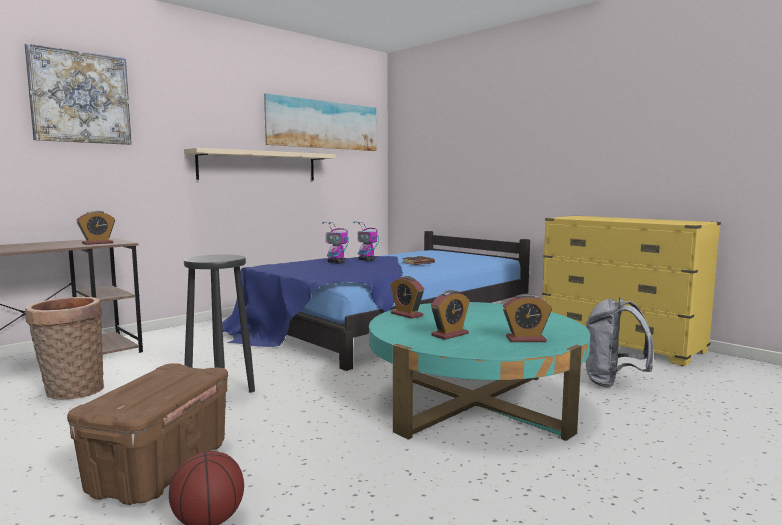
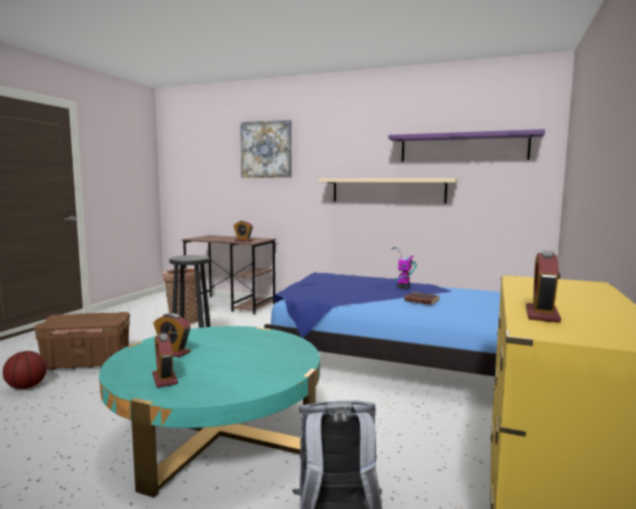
camera: 65 degrees right, 0 degrees up
picture [264,93,376,151] -> purple shelf [389,129,545,162]
toy robot [322,222,349,263] -> none
alarm clock [390,276,424,319] -> alarm clock moved to [526,250,561,323]

